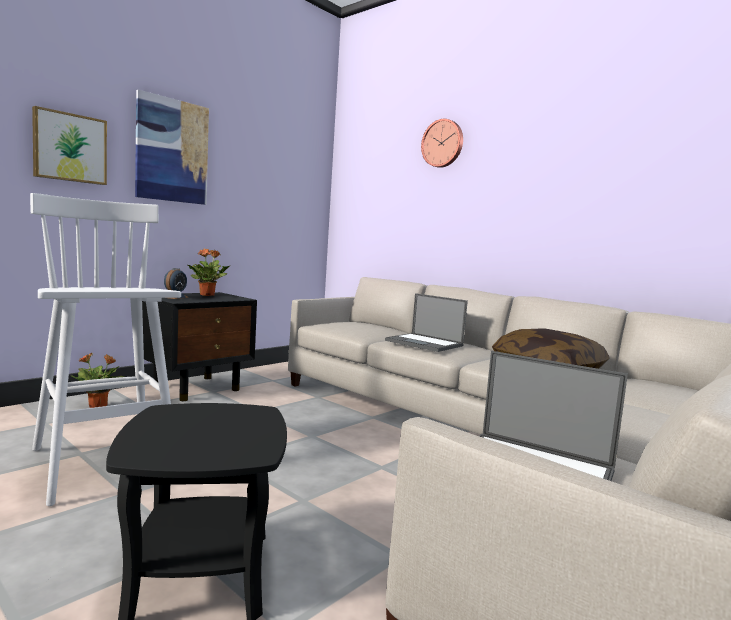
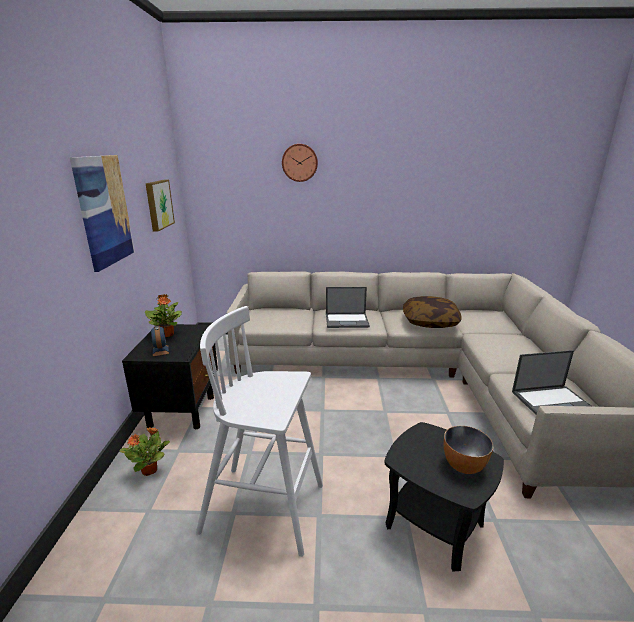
camera: 40 degrees left, 15 degrees up
picture [32,106,107,185] -> picture moved to [146,180,175,232]
none -> bowl [444,426,493,474]

